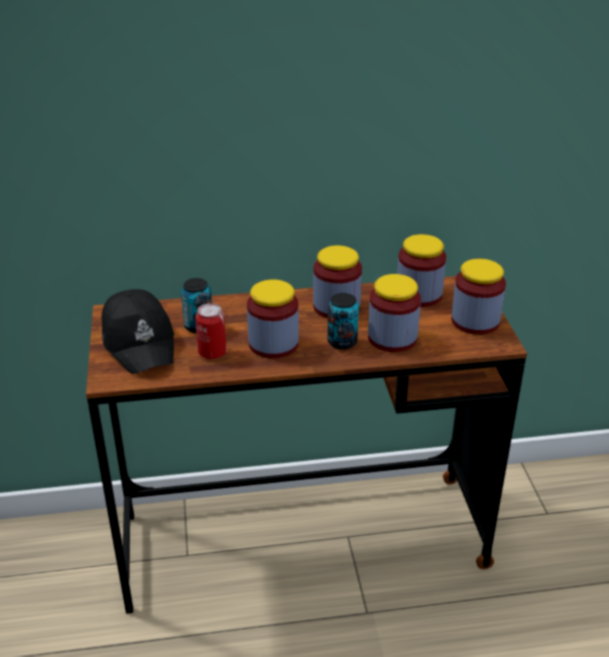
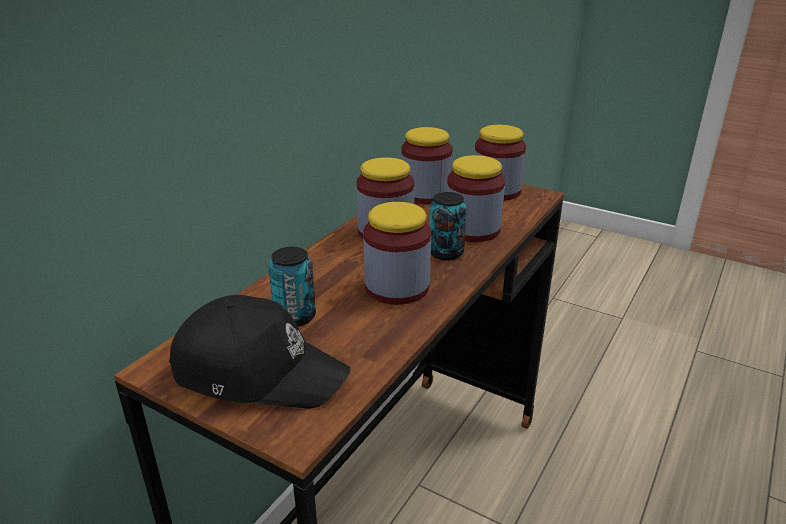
camera: 50 degrees left, 5 degrees down
can [195,303,227,359] -> none

